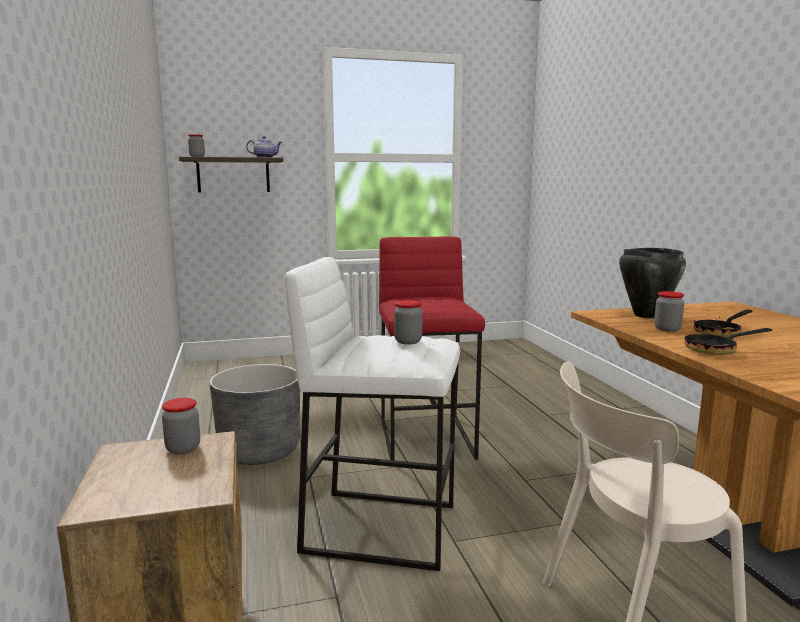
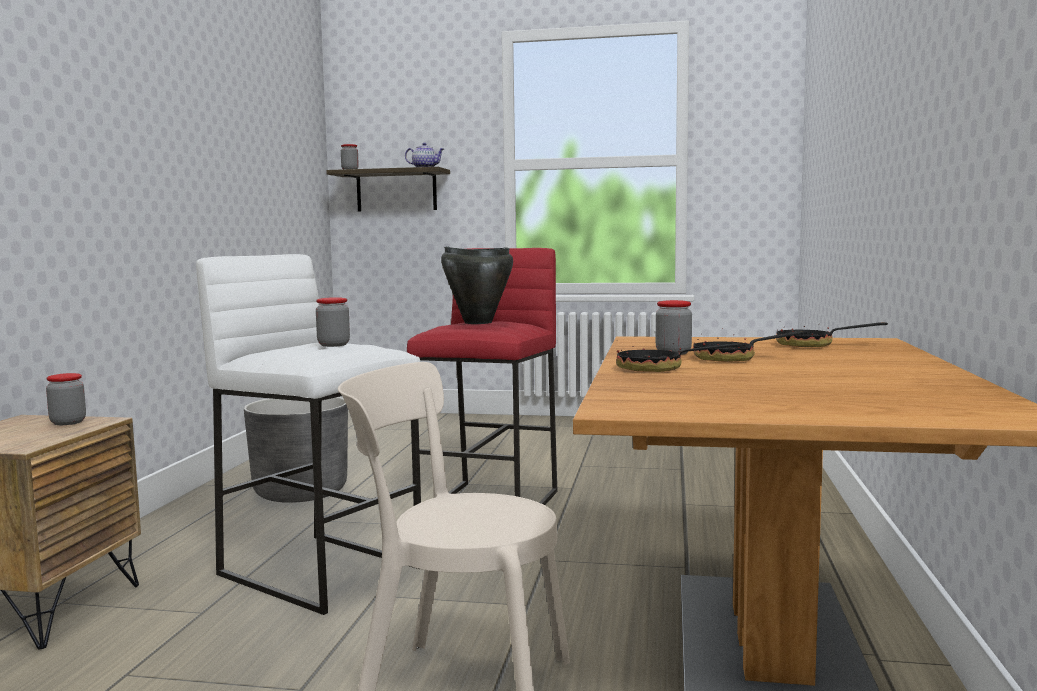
camera: 25 degrees right, 5 degrees down
black cooking pot [619,248,686,318] -> black cooking pot moved to [441,246,513,324]
none -> frying pan [776,322,888,347]

